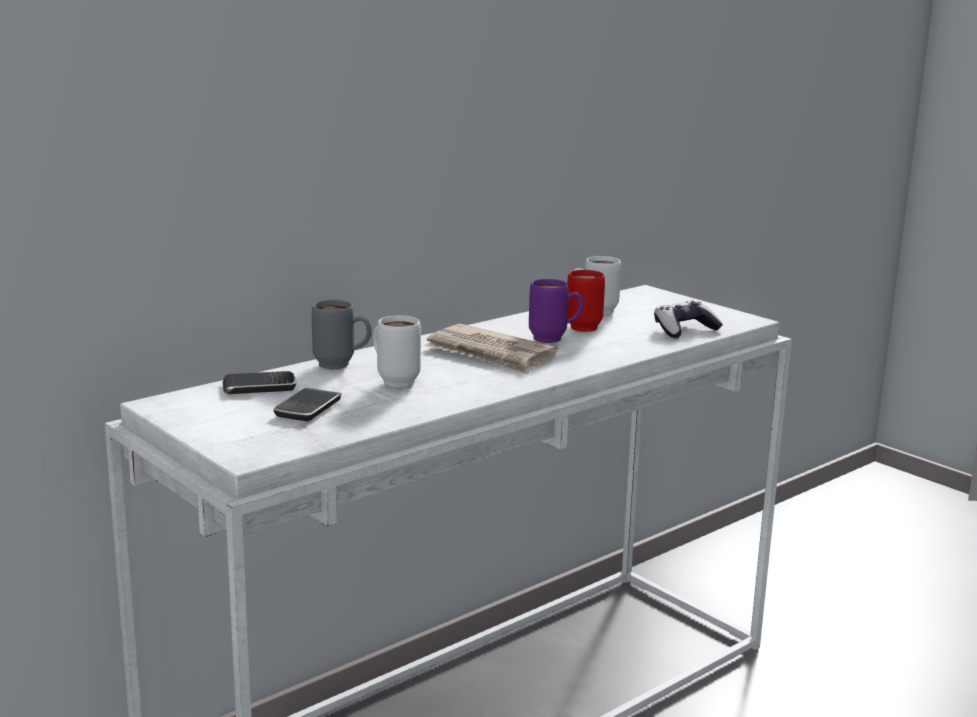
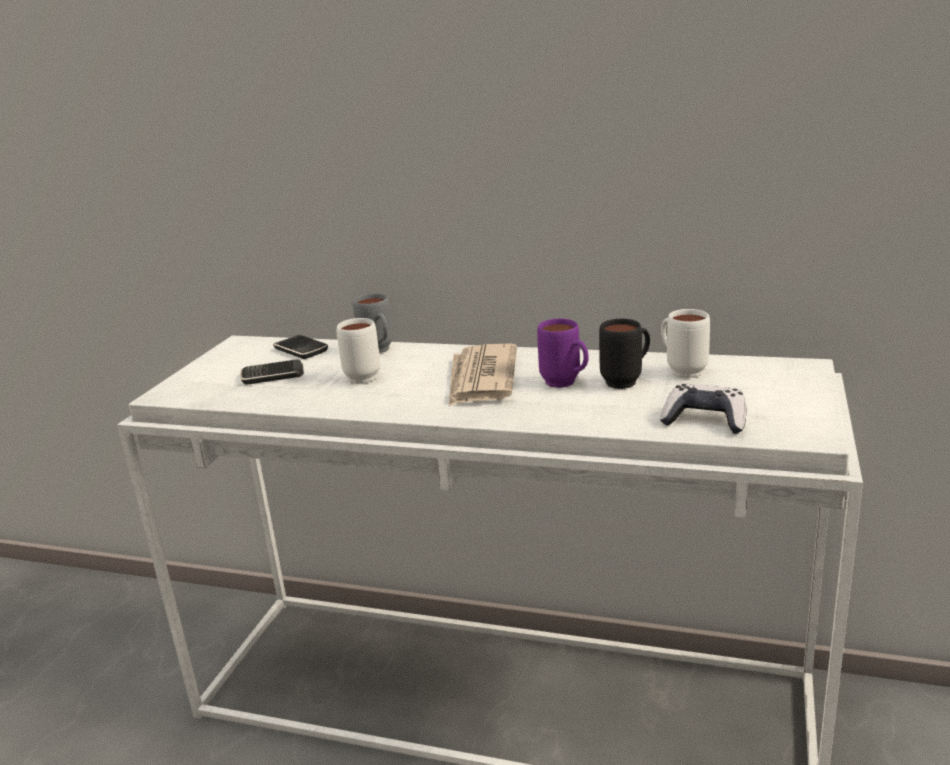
camera: 60 degrees right, 5 degrees up
red mug [567,270,605,332] -> black mug [599,319,650,389]

